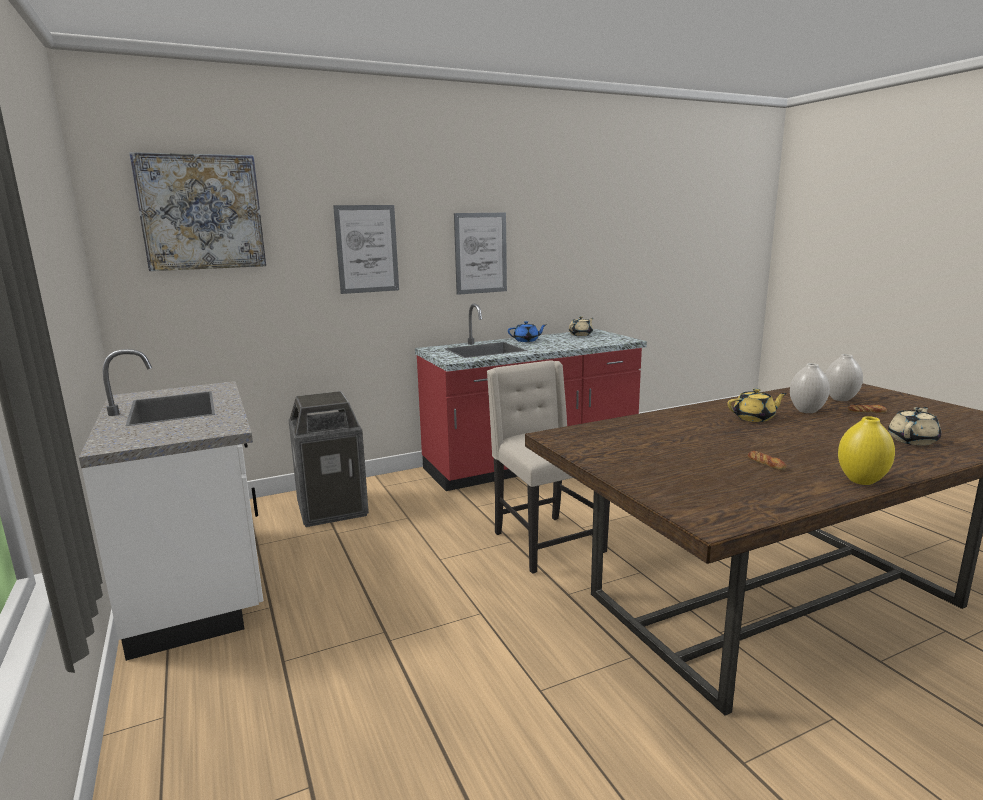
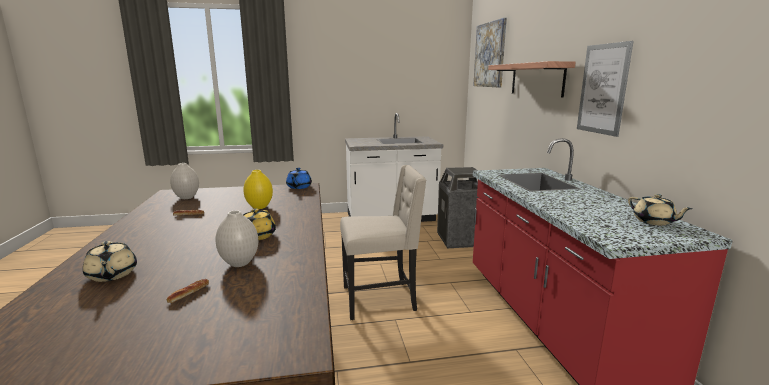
camera: 105 degrees right, 0 degrees up
picture [333,205,399,294] -> shelf [488,61,576,97]
blue teapot [508,321,547,342] -> blue teapot moved to [286,168,312,189]
white vase [825,354,863,401] -> white vase moved to [170,163,199,199]
yellow vase [838,416,895,485] -> yellow vase moved to [243,170,273,209]

